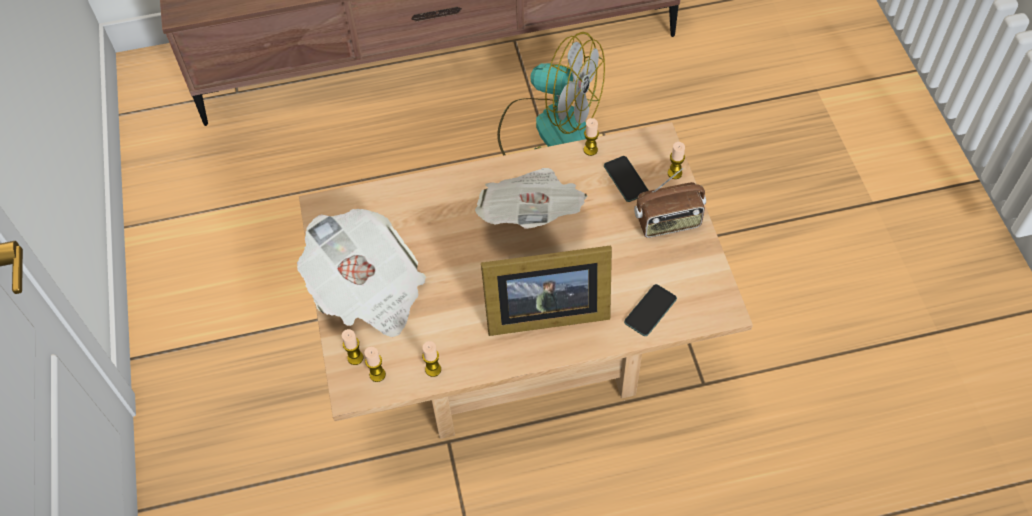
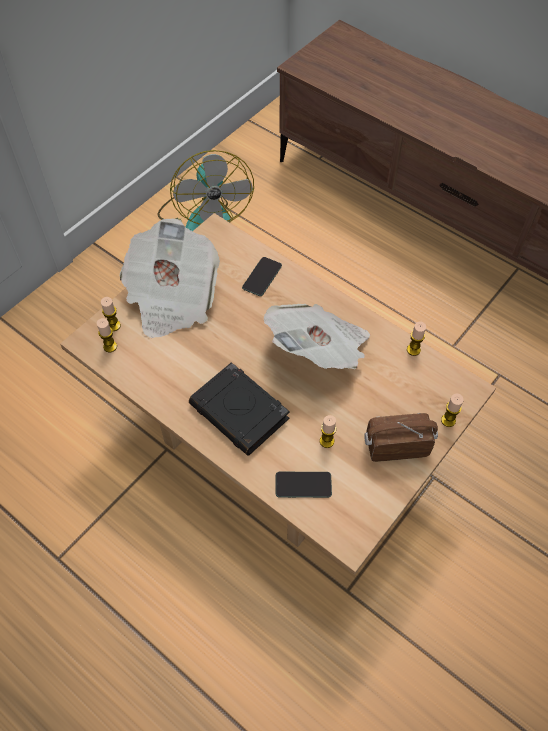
camera: 50 degrees right, 0 degrees up
candle [422,341,441,377] -> candle moved to [320,415,336,448]
picture frame [481,245,612,336] -> black book [189,362,290,455]
fan [497,32,605,156] -> fan moved to [158,150,254,231]
phone [604,156,649,202] -> phone moved to [242,257,282,296]
radio [634,168,706,238] -> radio turned 135 degrees clockwise [364,413,438,462]

